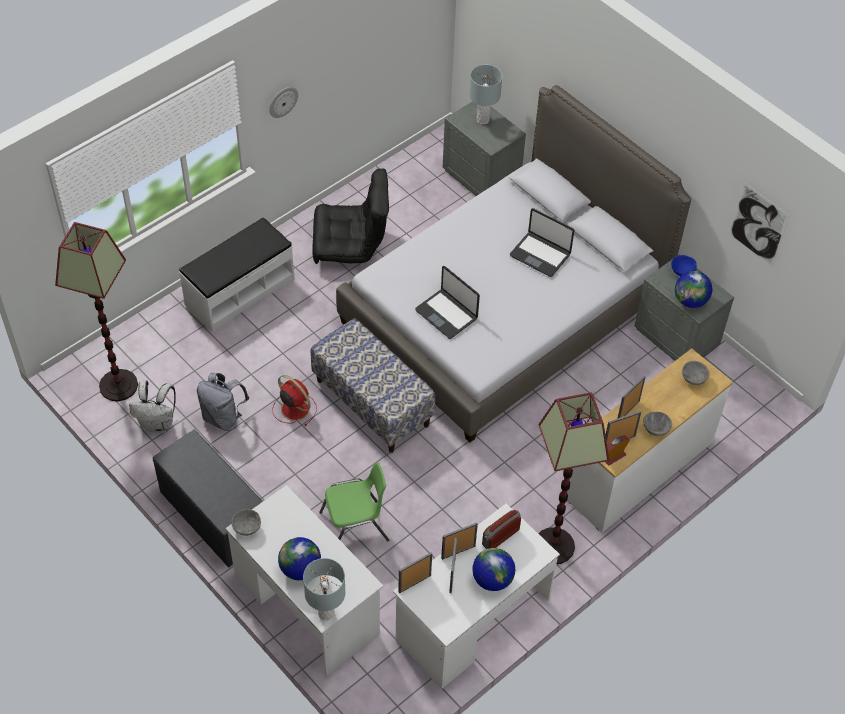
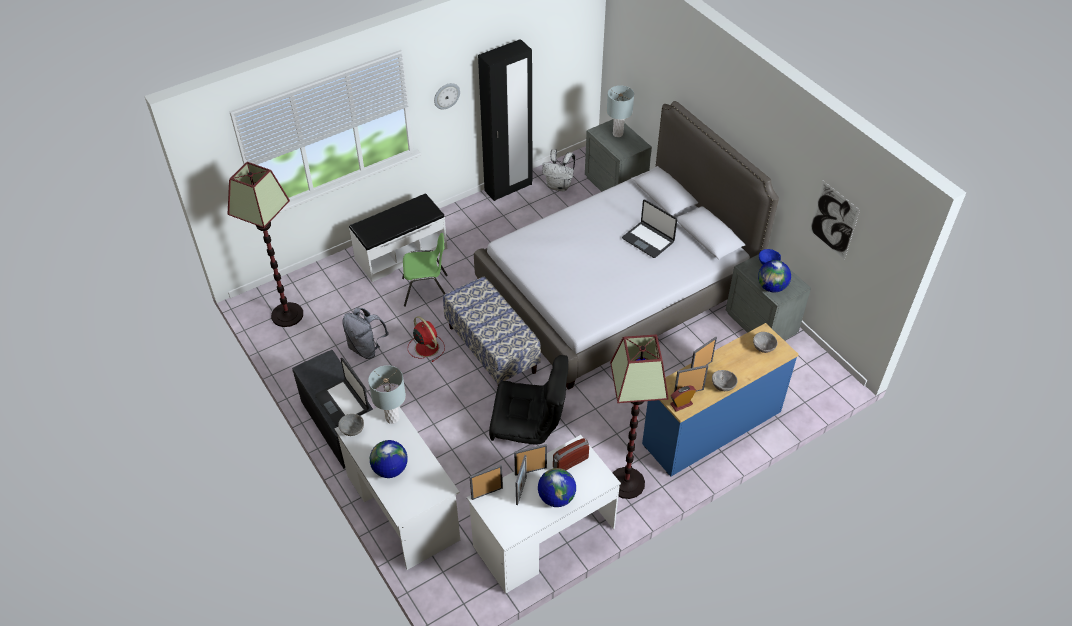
camera: 10 degrees right, 5 degrees down
white backpack [129,380,176,433] -> white backpack moved to [542,149,575,191]
grey table lamp [303,558,346,621] -> grey table lamp moved to [368,365,406,424]
black armchair [313,168,389,264] -> black armchair moved to [489,355,568,444]
green chair [319,462,389,541] -> green chair moved to [402,233,447,307]
laptop [415,266,480,339] -> laptop moved to [315,358,369,427]
white dresser [567,348,733,533] -> blue dresser [642,323,799,476]
none -> black wardrobe [478,39,533,201]

